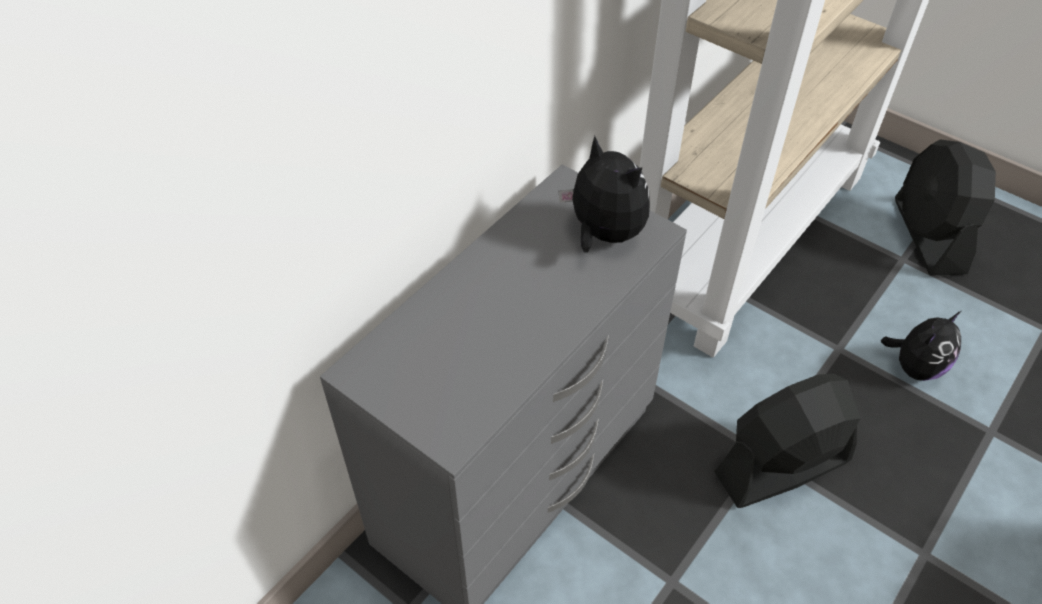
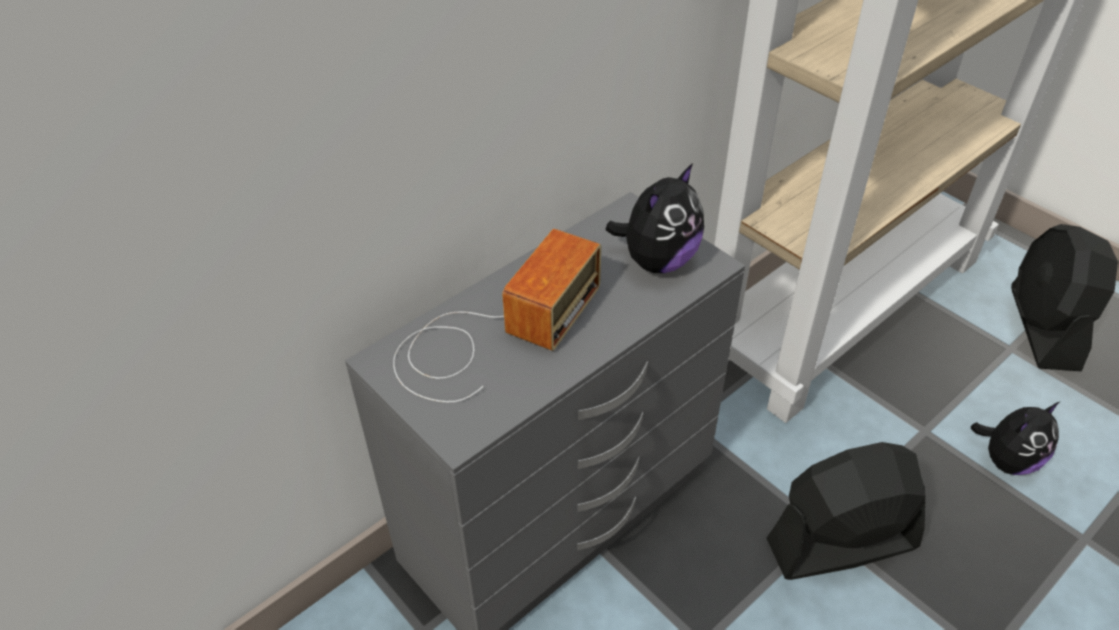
camera: 10 degrees right, 5 degrees down
plush toy [559,136,650,253] -> plush toy turned 75 degrees clockwise [605,163,704,273]
none -> radio [393,229,601,403]

